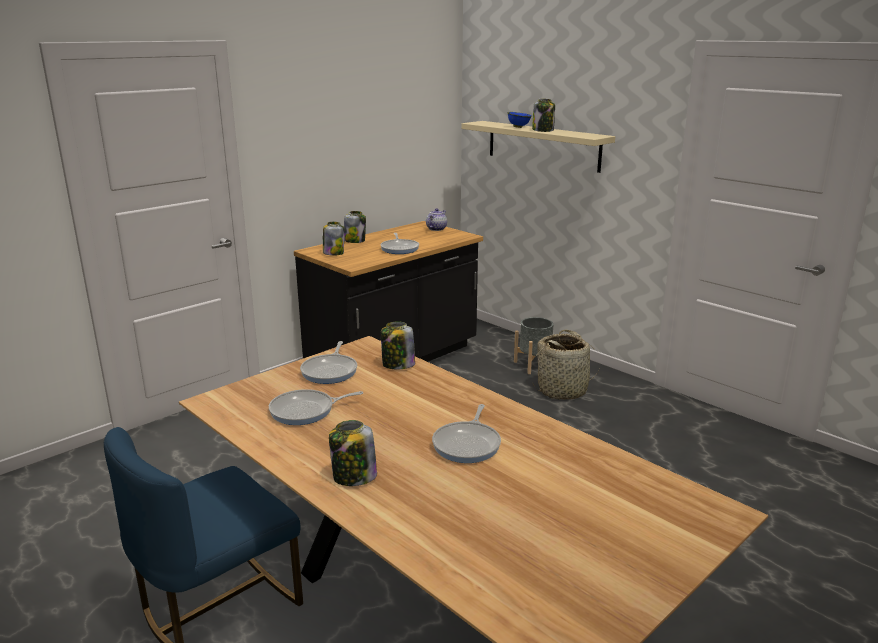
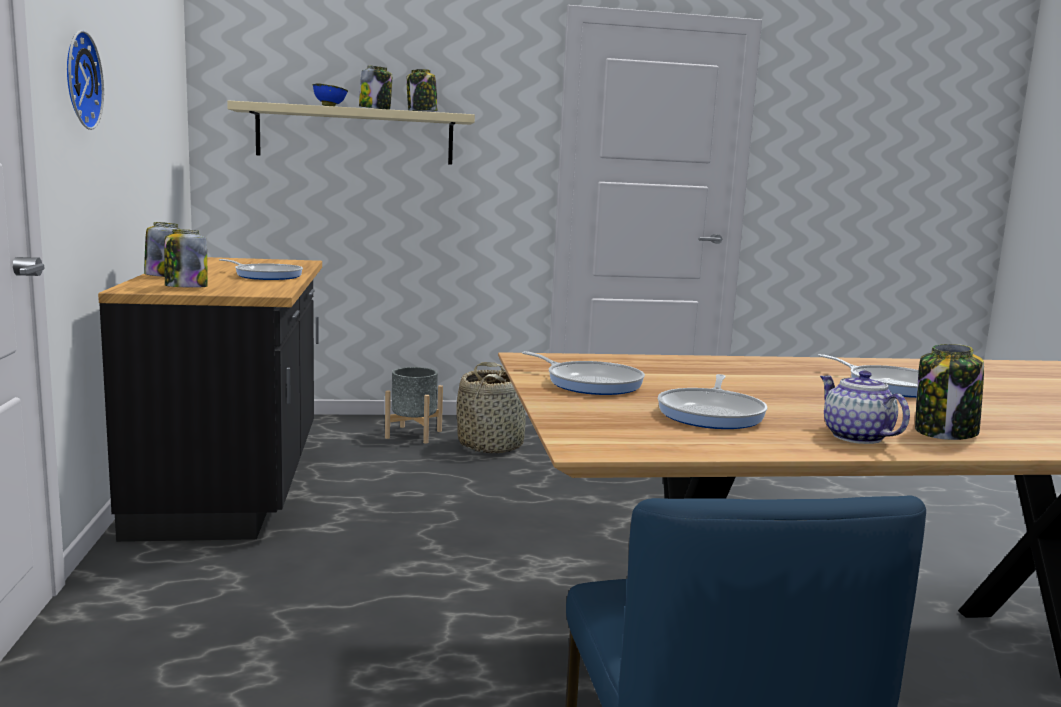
camera: 55 degrees left, 10 degrees down
jar [381,322,415,369] -> jar moved to [406,69,438,112]
teapot [426,208,447,231] -> teapot moved to [820,370,910,444]
none -> wall clock [67,30,104,130]

